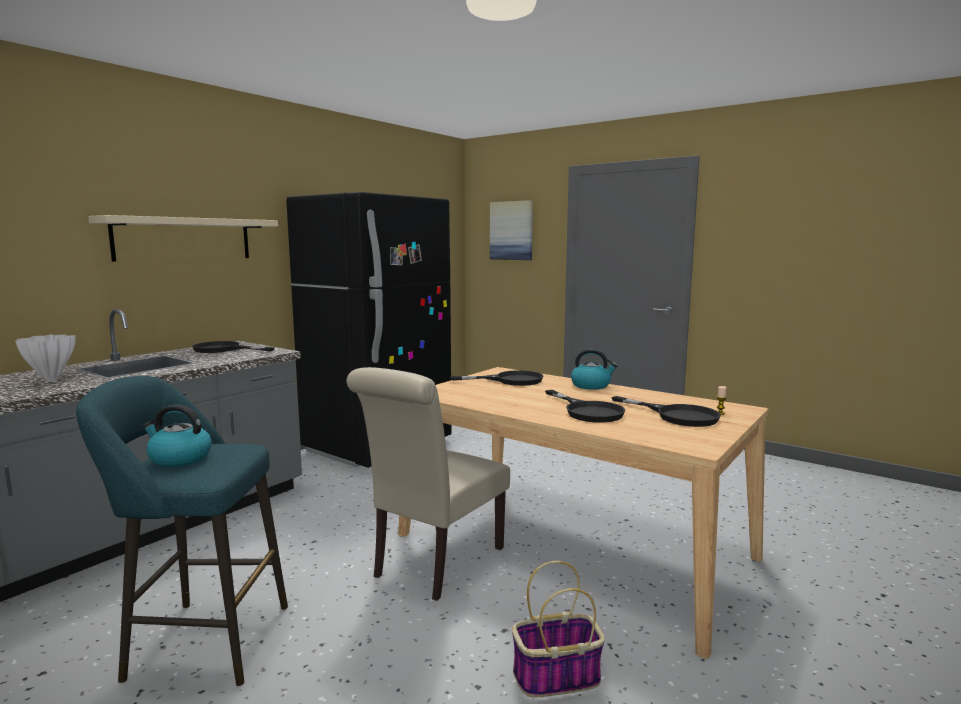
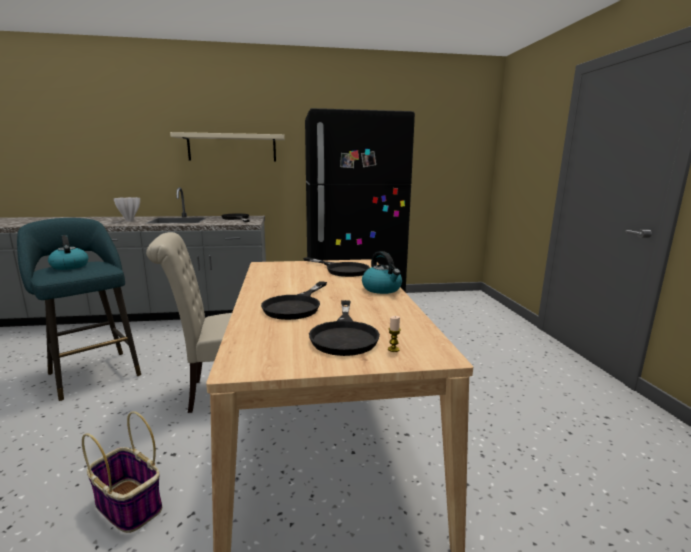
camera: 45 degrees right, 5 degrees up
picture [490,200,533,260] -> none

